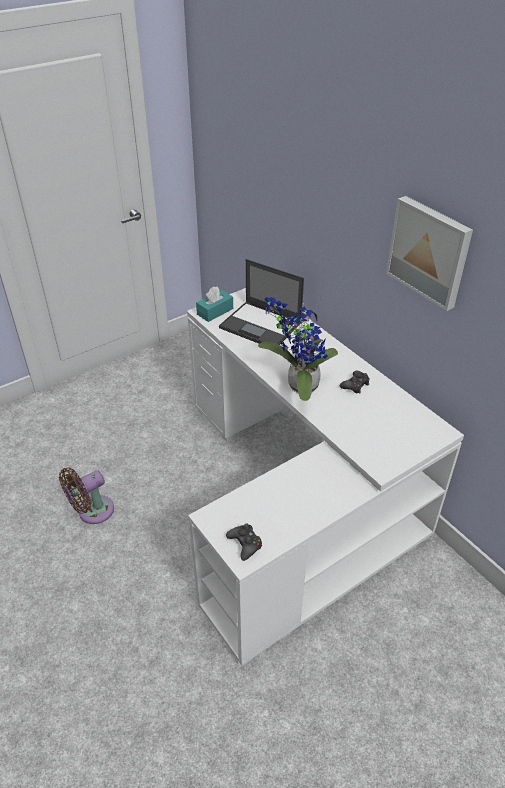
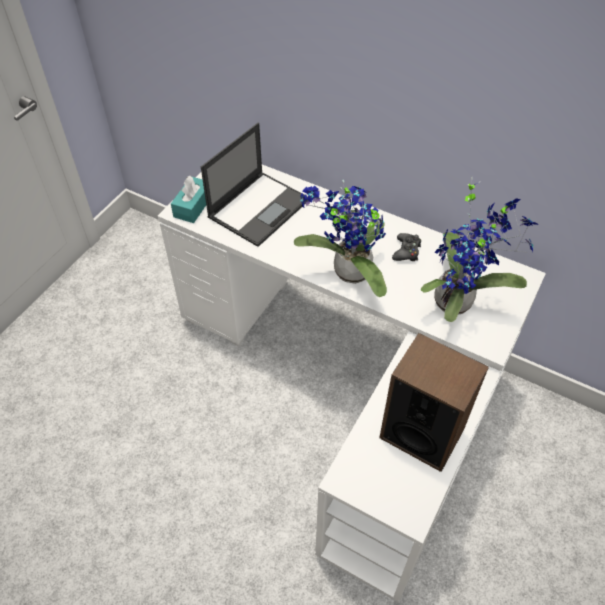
camera: 25 degrees left, 10 degrees up
brown fan [59,468,114,524] -> none
laptop [219,259,304,345] -> laptop turned 60 degrees counterclockwise [201,122,308,247]
black game controller [226,523,262,561] -> none
picture [386,196,473,311] -> none
none -> speaker [379,333,489,472]
none -> potted plant [421,177,539,322]

